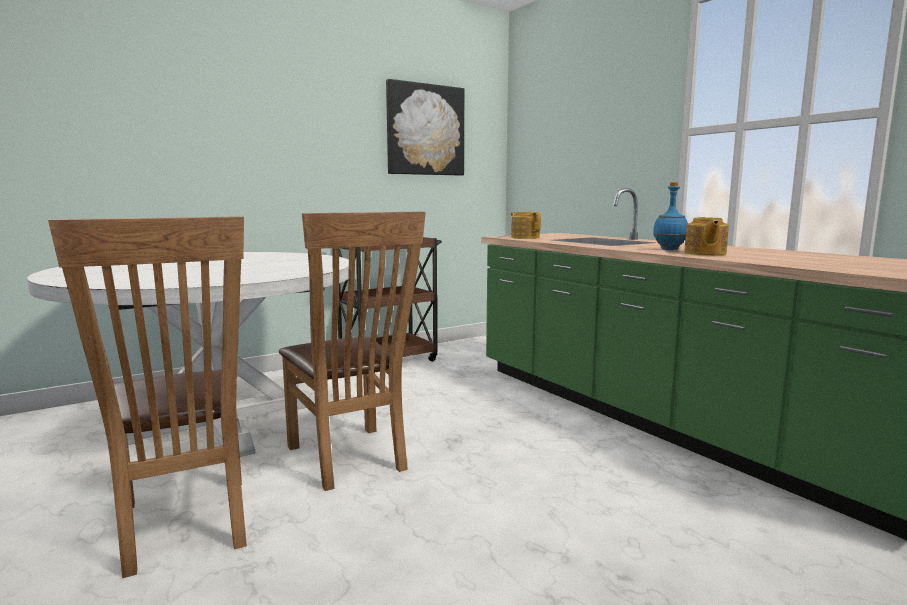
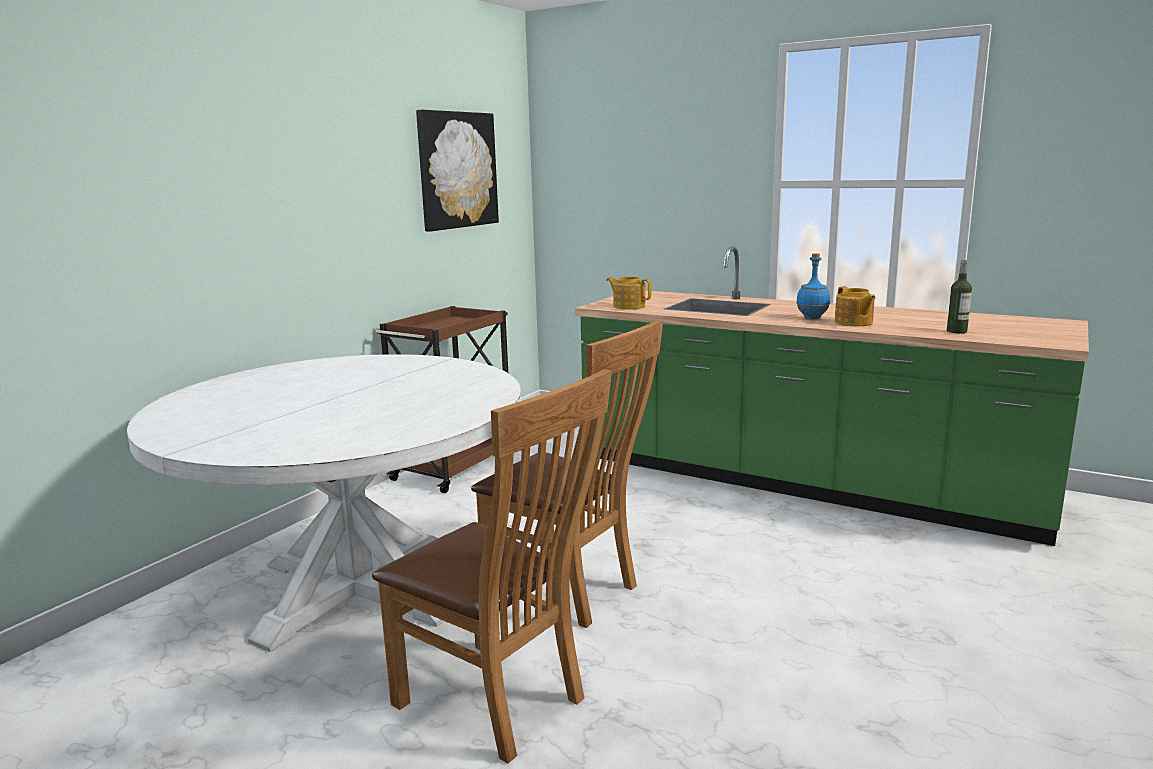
camera: 25 degrees left, 5 degrees up
none -> bottle [947,260,972,333]

